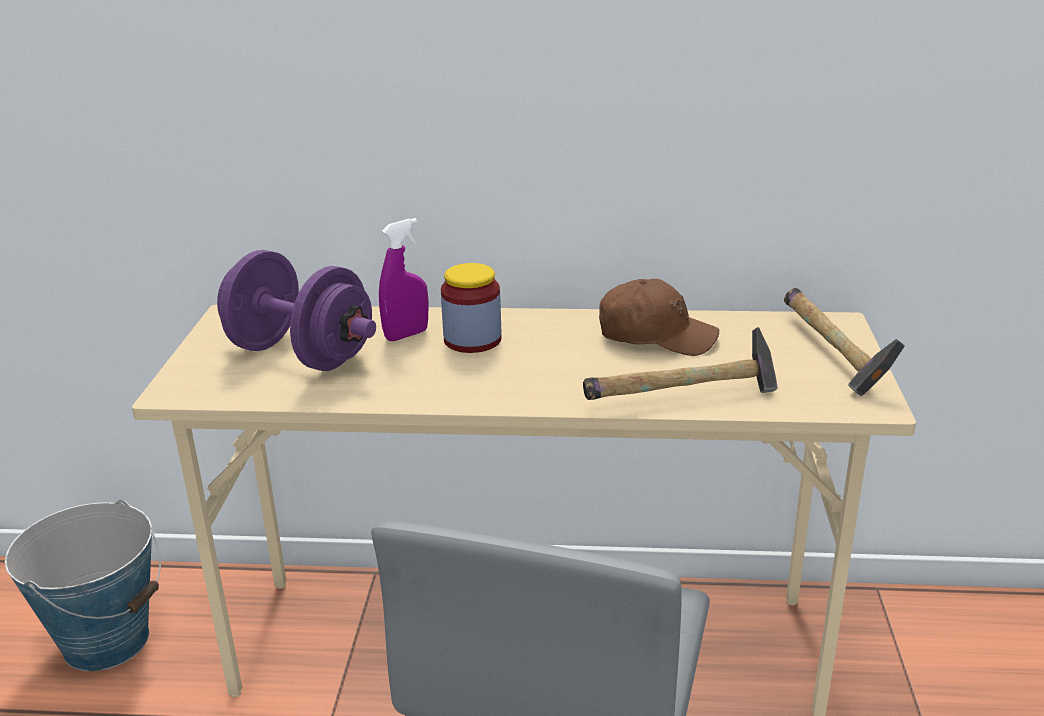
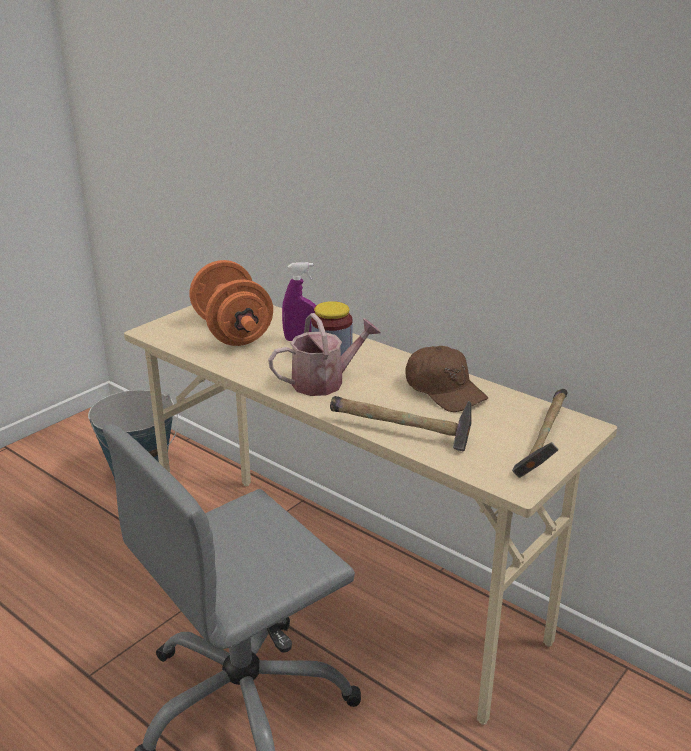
camera: 35 degrees right, 0 degrees up
purple dumbbell [217,250,376,371] -> orange dumbbell [190,260,273,346]
none -> watering can [268,313,381,396]

